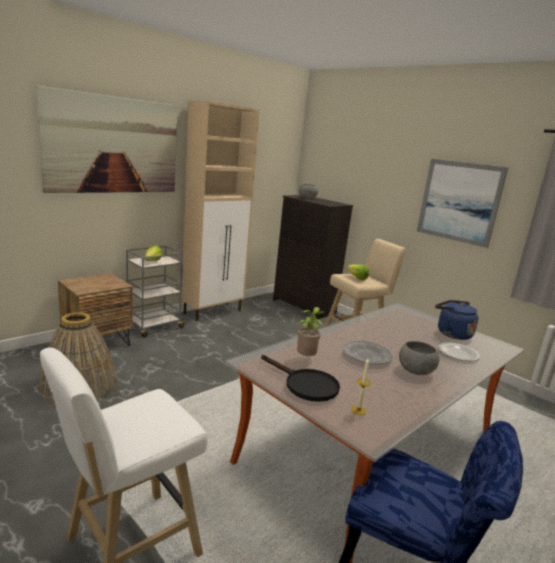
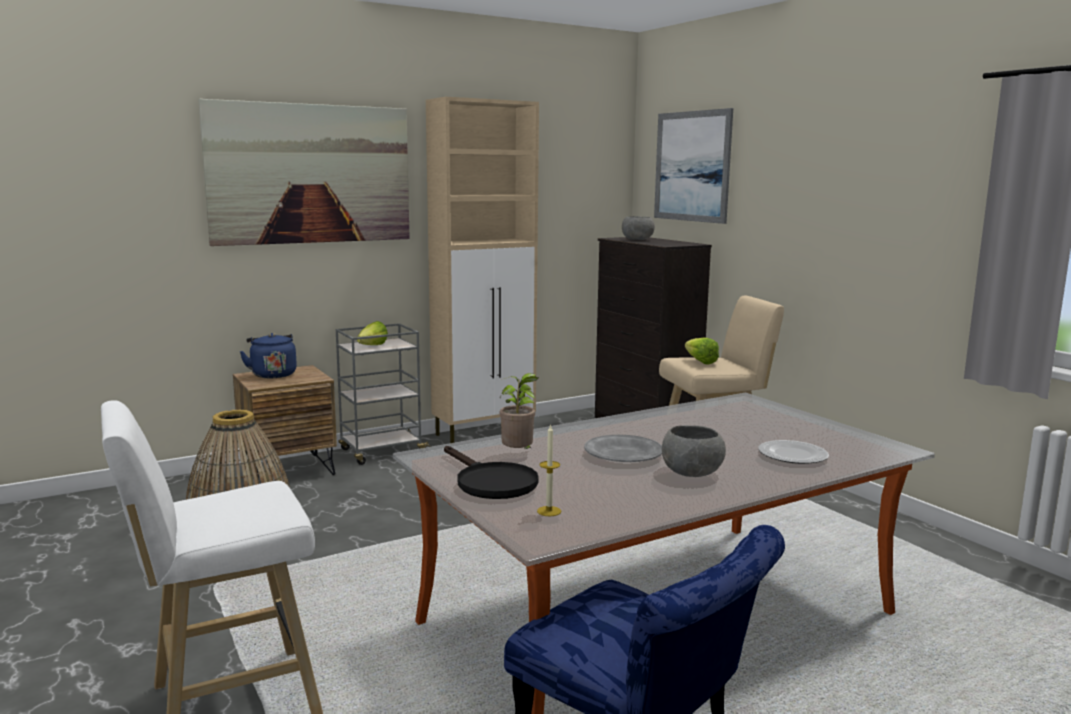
camera: 15 degrees right, 5 degrees down
picture [417,159,508,248] -> picture moved to [654,108,733,224]
blue kettle [435,300,479,340] -> blue kettle moved to [239,333,297,378]

